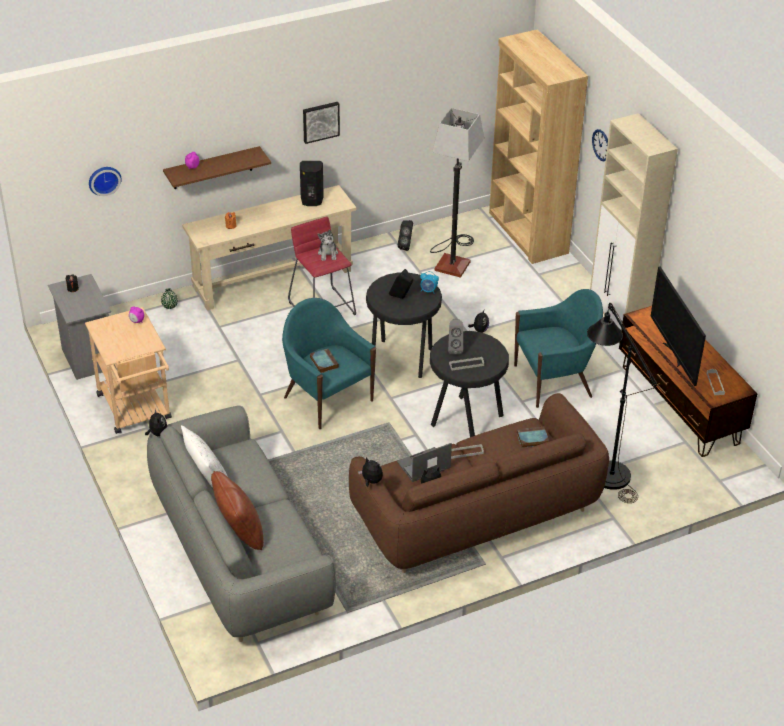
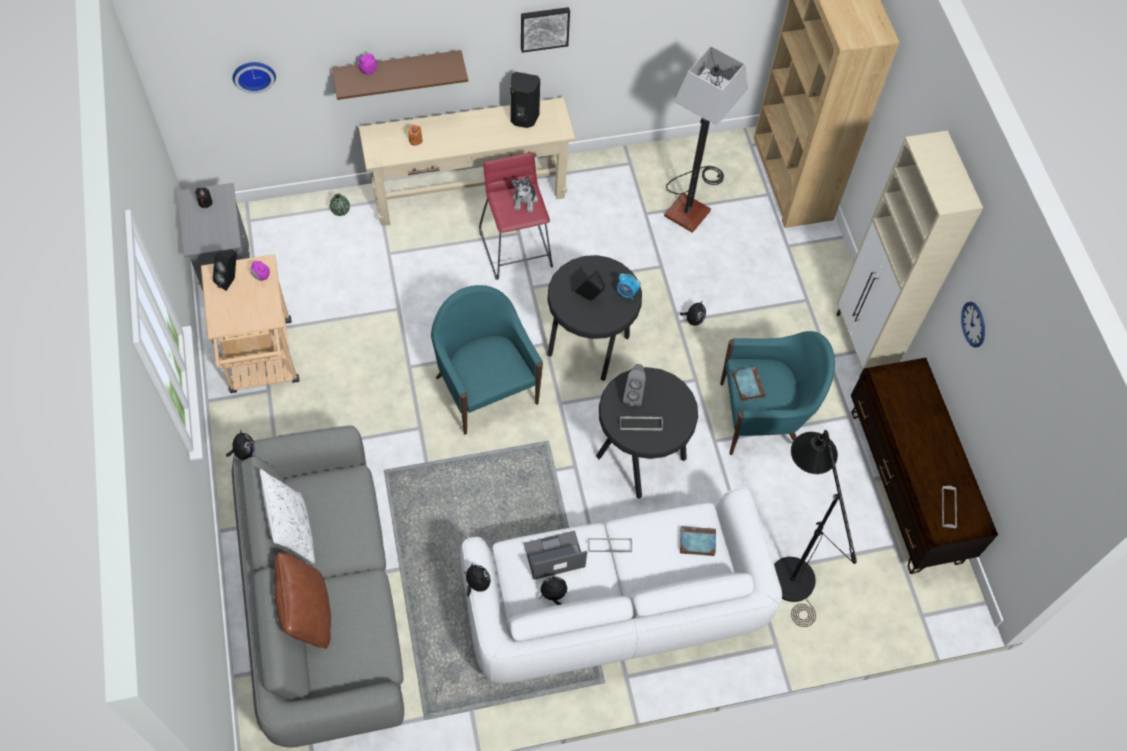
camera: 10 degrees right, 20 degrees up
book [310,349,339,373] -> book moved to [732,367,766,401]
brown sofa [349,393,609,573] -> white sofa [460,487,782,683]
black speaker [398,220,413,251] -> black speaker moved to [213,249,237,291]
wall clock [592,129,608,161] -> wall clock moved to [961,302,985,348]
television [651,267,706,386] -> none

